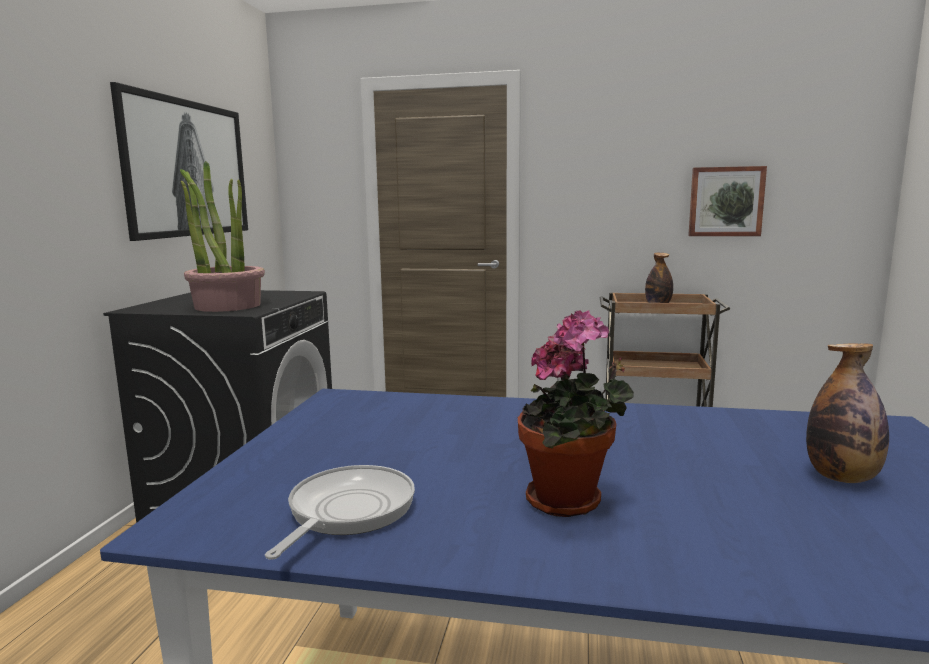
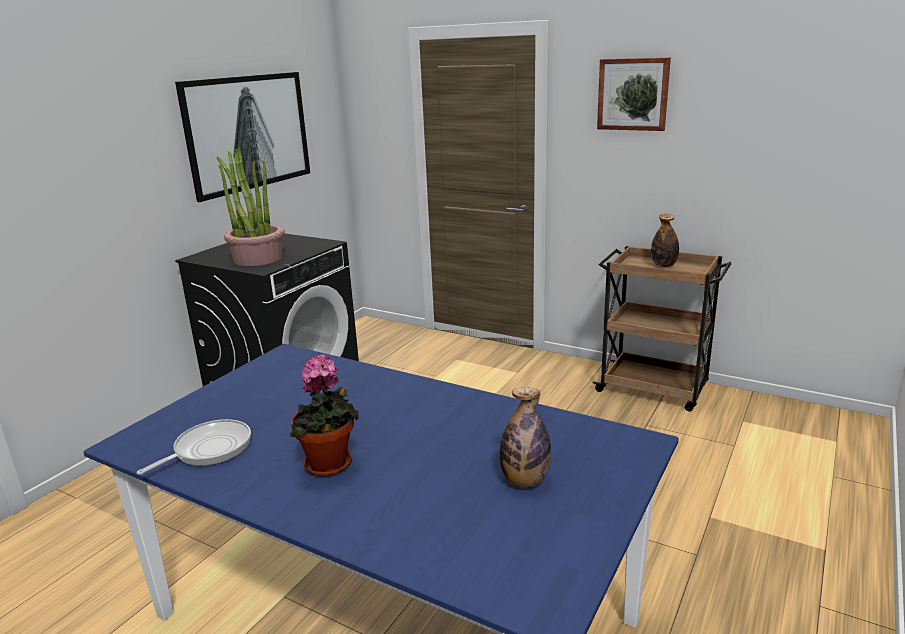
camera: 20 degrees right, 10 degrees up
picture [688,166,767,236] -> picture moved to [597,58,671,131]

